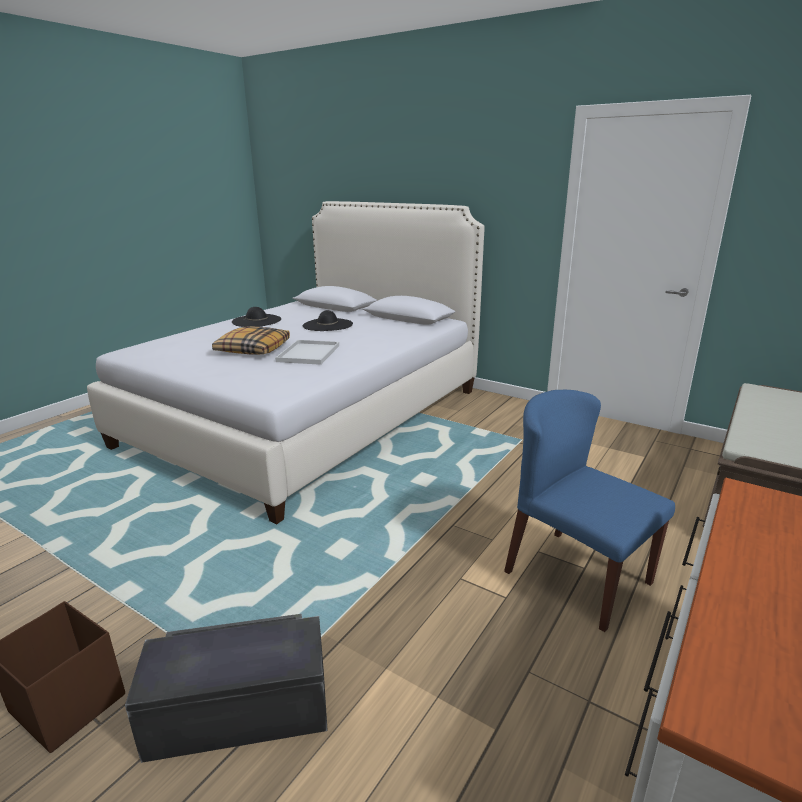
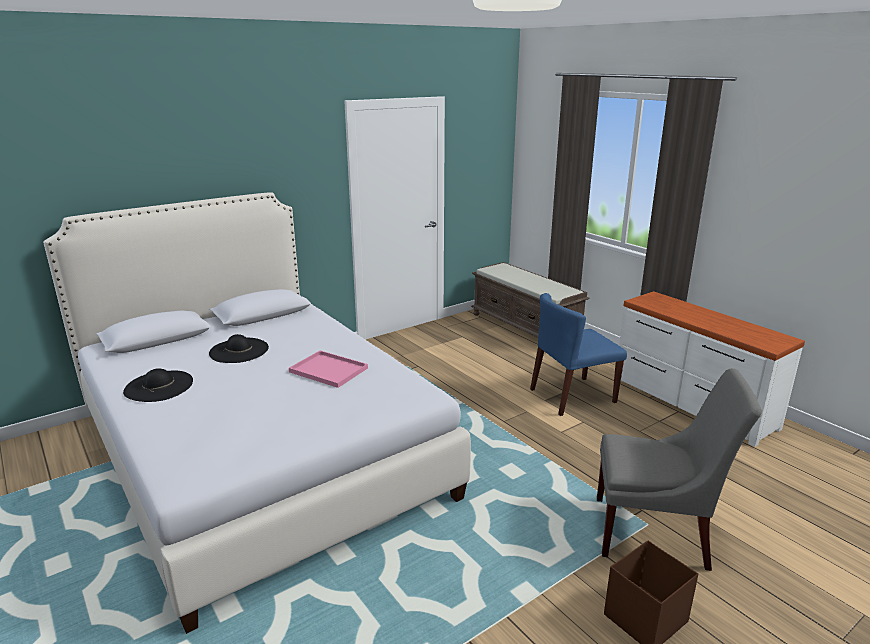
camera: 70 degrees left, 0 degrees up
black storage box [125,614,328,763] -> grey chair [597,368,762,571]
pillow [212,326,290,355] -> none
white tray [275,340,339,365] -> pink tray [289,351,368,388]

